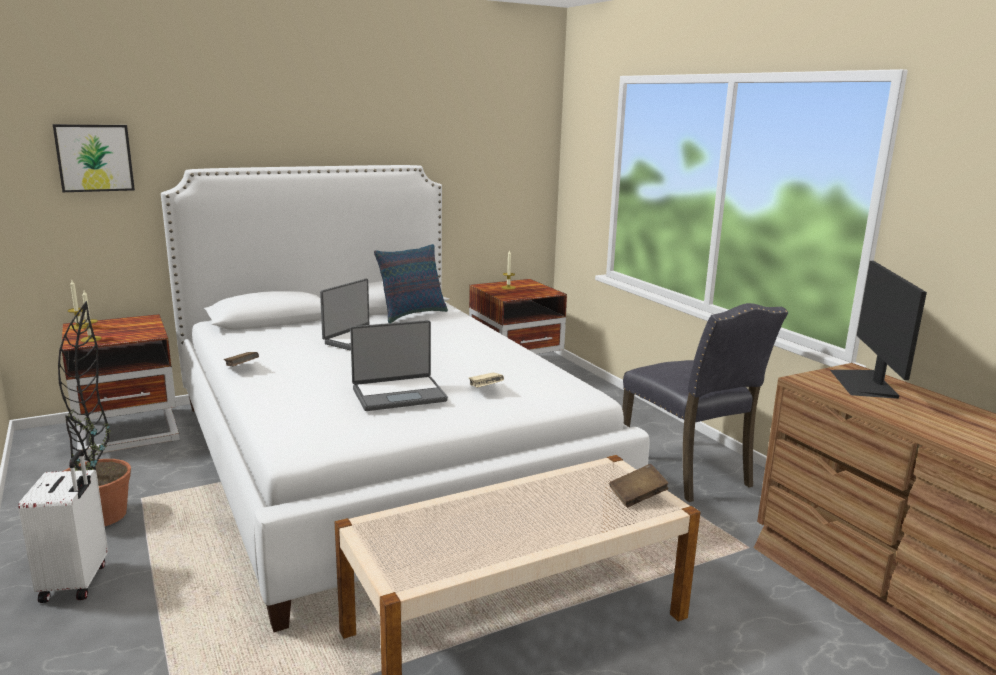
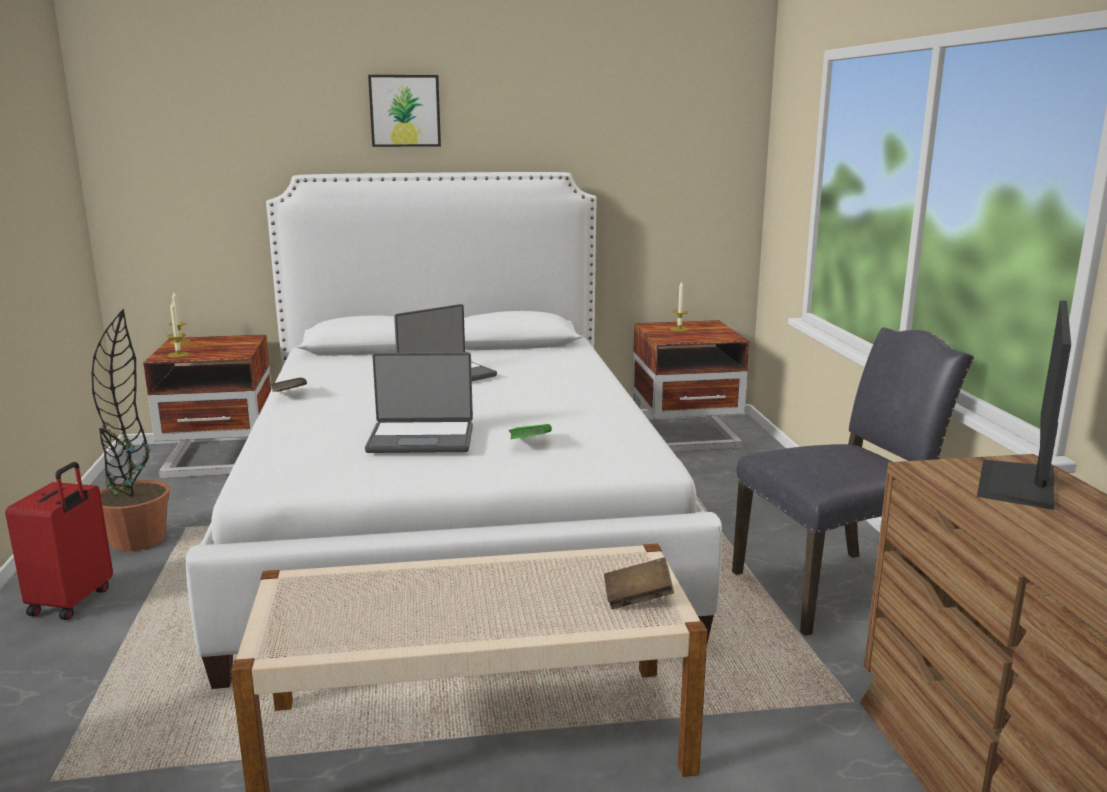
camera: 20 degrees right, 0 degrees up
white suitcase [18,450,108,603] -> red suitcase [5,462,113,620]
picture [53,124,135,192] -> picture moved to [368,75,441,147]
blue pillow [374,244,448,323] -> none
beige book [469,373,504,388] -> green book [508,424,552,439]
grey chair [622,303,788,502] -> grey chair turned 105 degrees counterclockwise [732,327,974,636]

